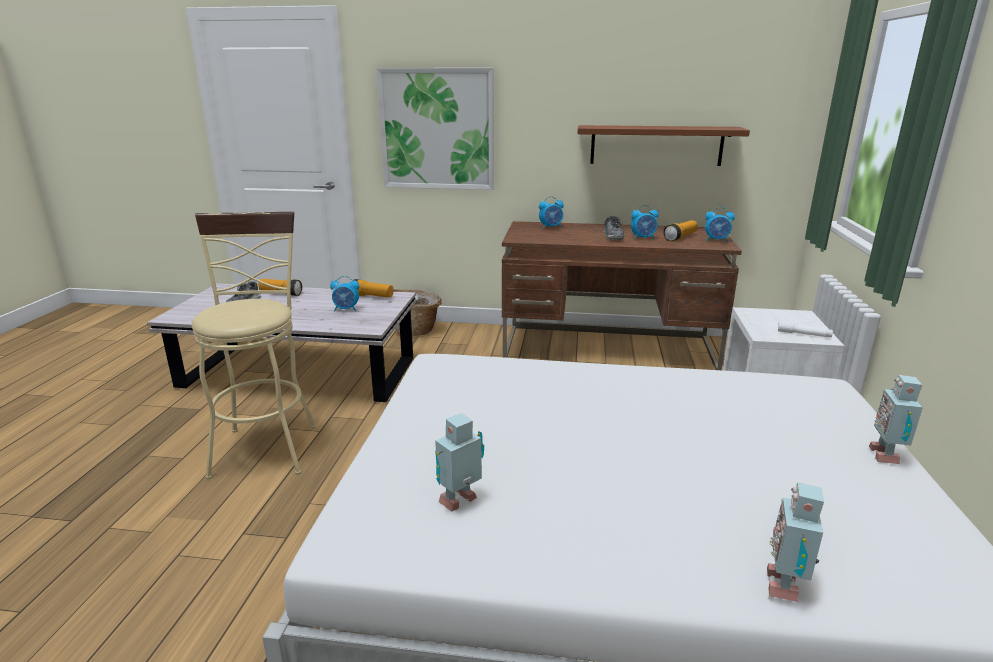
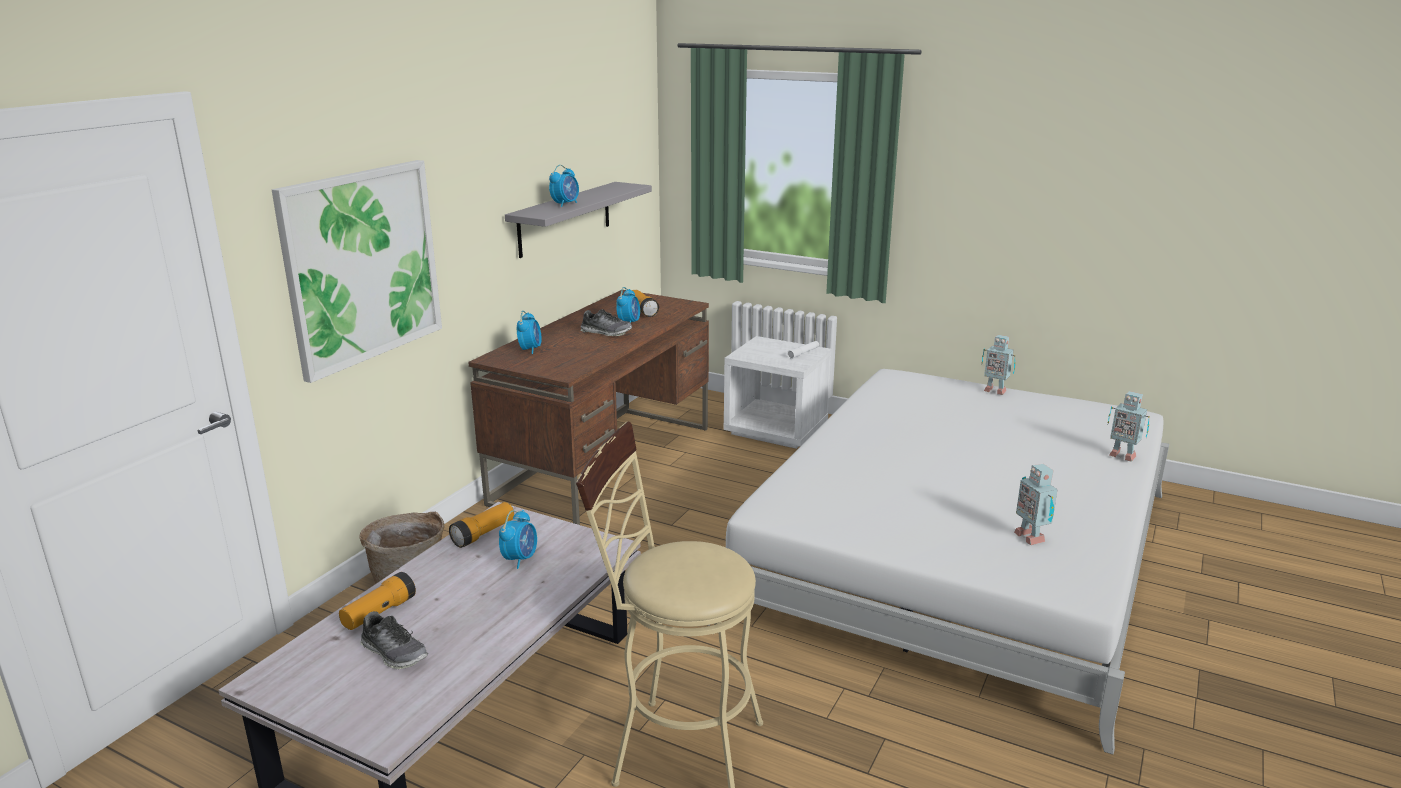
camera: 70 degrees left, 0 degrees up
brown shelf [578,125,750,166] -> grey shelf [505,182,652,258]
alarm clock [705,207,735,242] -> alarm clock moved to [549,165,579,207]

